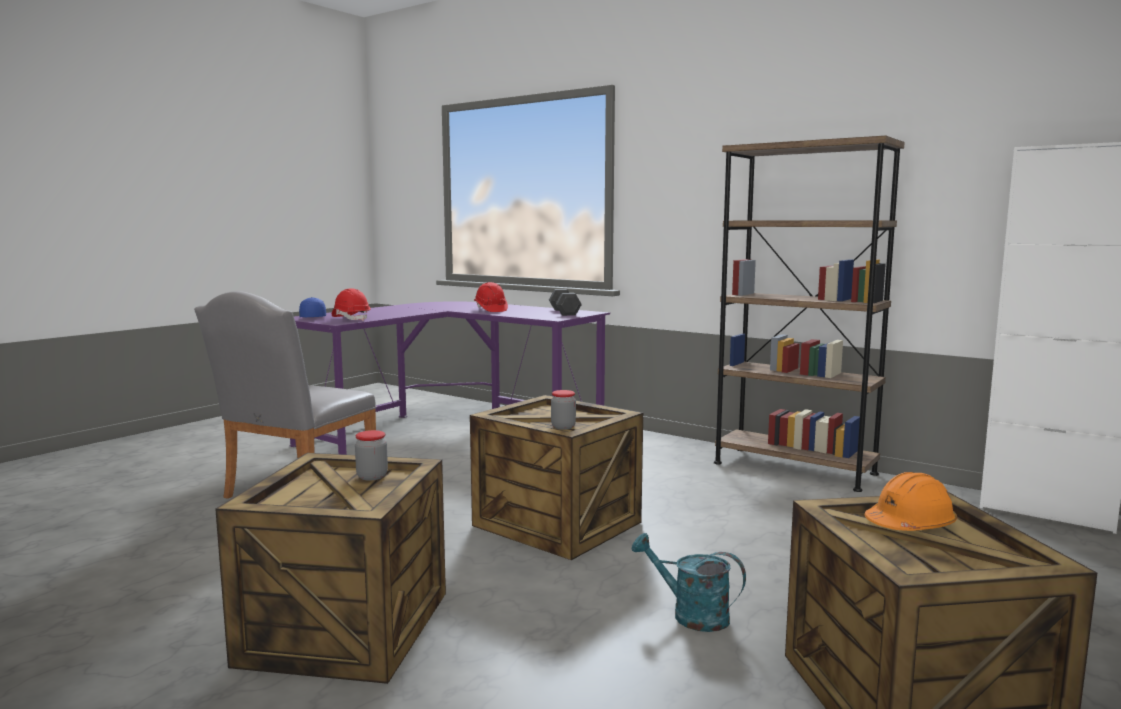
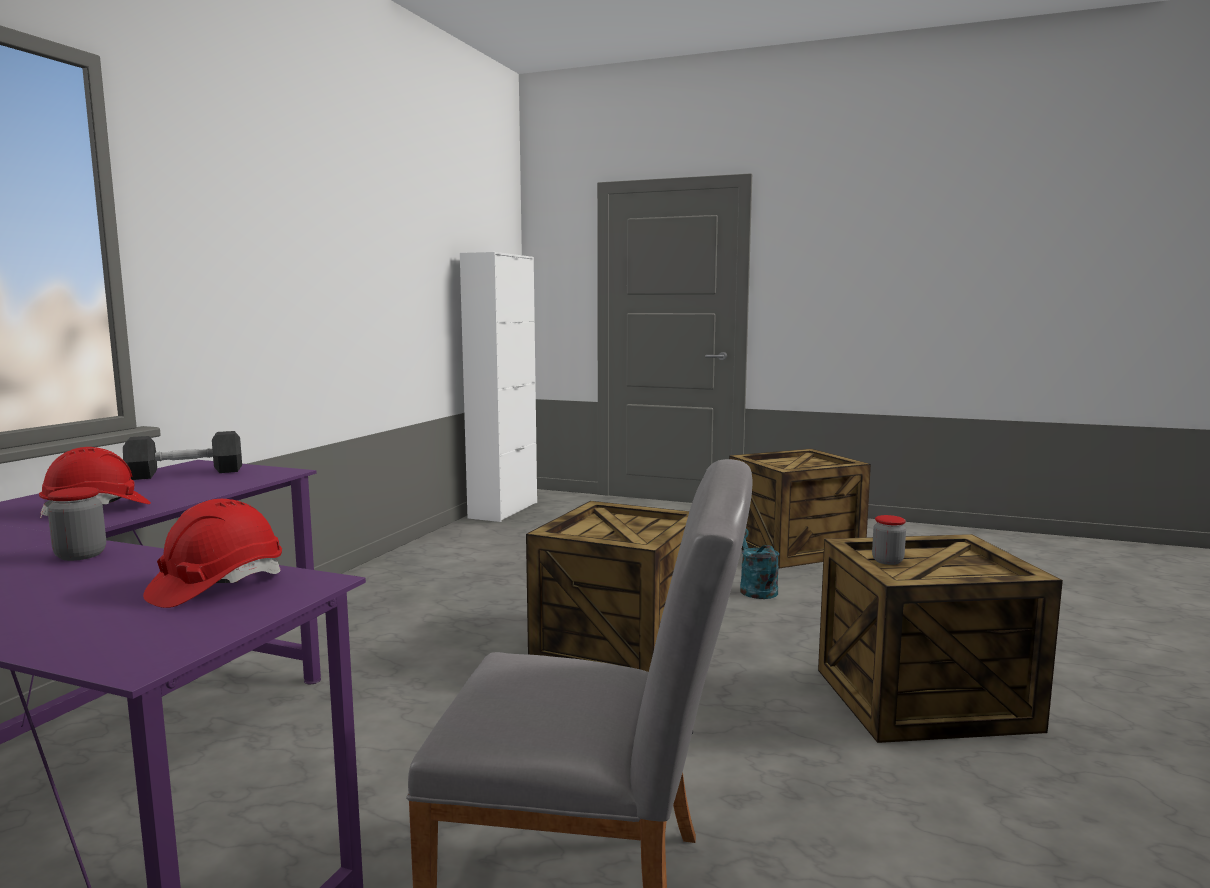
camera: 105 degrees left, 0 degrees up
blue cap [299,297,326,317] -> none
jar [551,390,576,430] -> jar moved to [47,487,106,561]
turquoise watering can [632,533,746,632] -> turquoise watering can turned 150 degrees clockwise [740,529,779,599]
brown bookcase [714,136,905,492] -> none
orange hard hat [864,472,957,531] -> none

